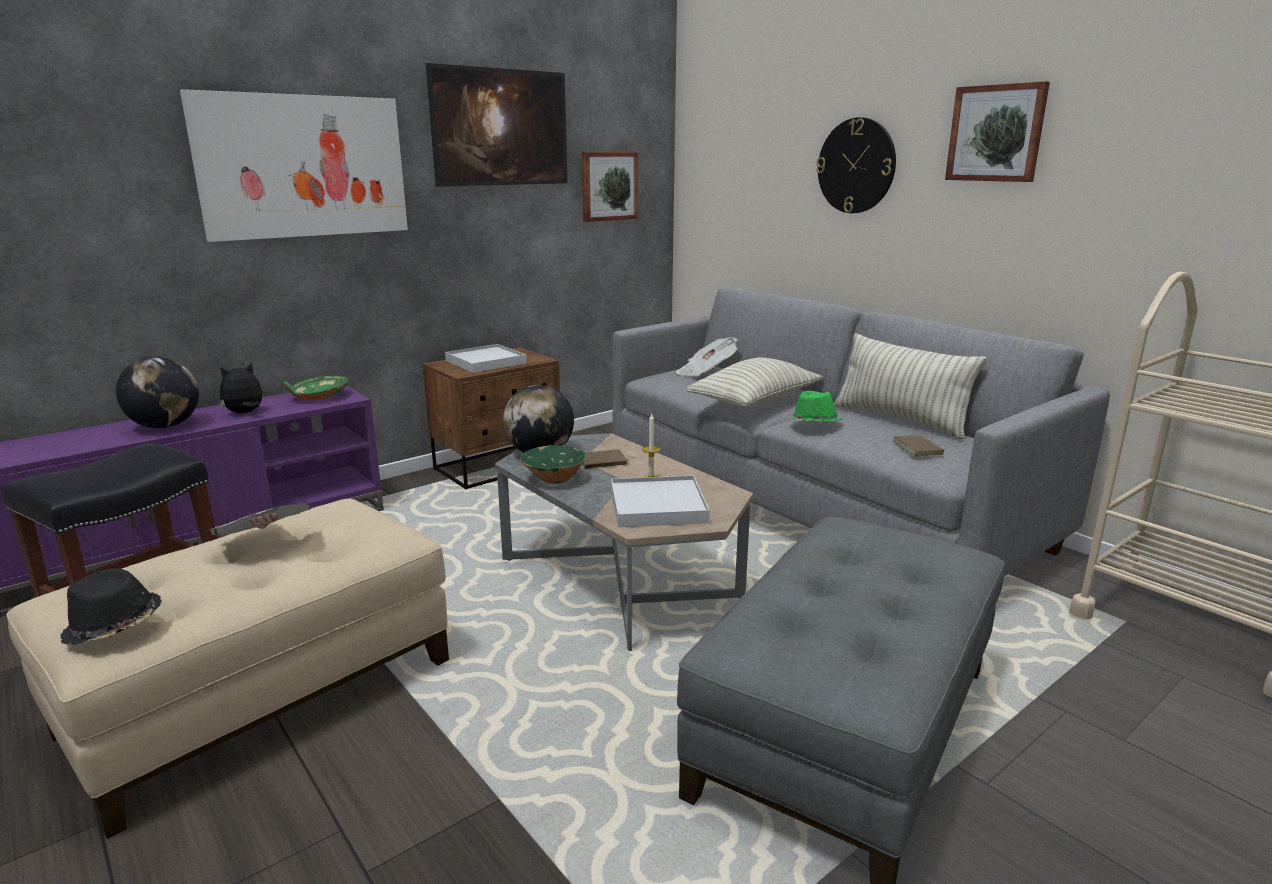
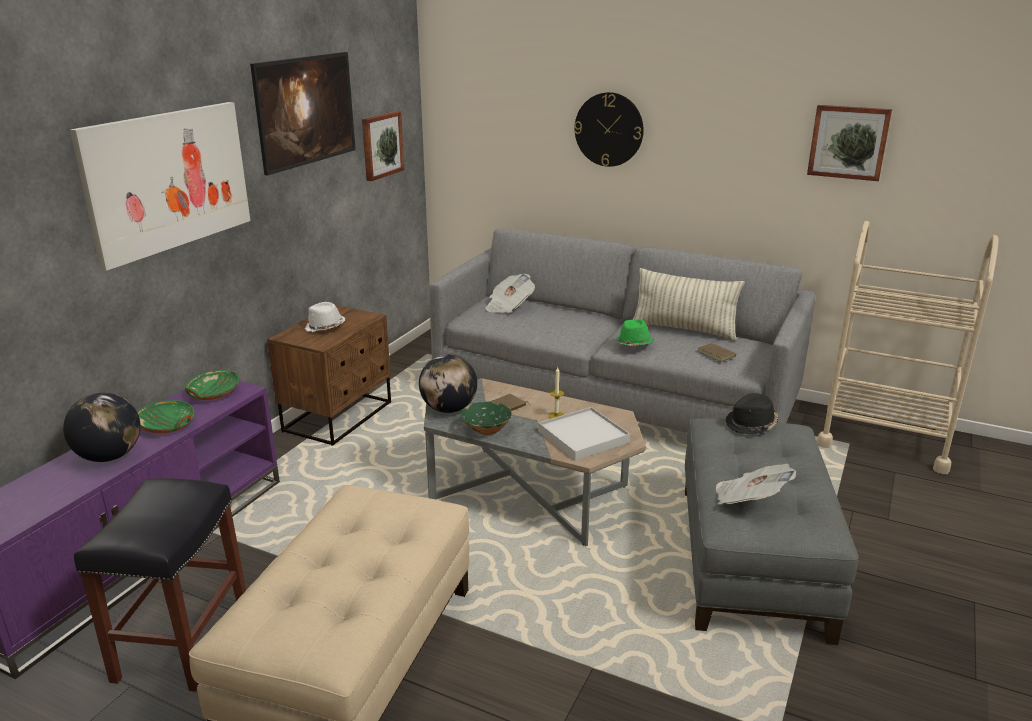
camera: 25 degrees left, 5 degrees up
black hat [60,568,161,645] -> black hat moved to [726,393,778,434]
newspaper [209,503,311,536] -> newspaper moved to [716,464,796,504]
plush toy [219,363,262,413] -> green bowl [137,400,195,433]
white tray [445,344,527,373] -> white hat [305,302,345,332]
pillow [686,357,823,407] -> none
picture [945,81,1050,182] -> picture moved to [807,105,892,181]

